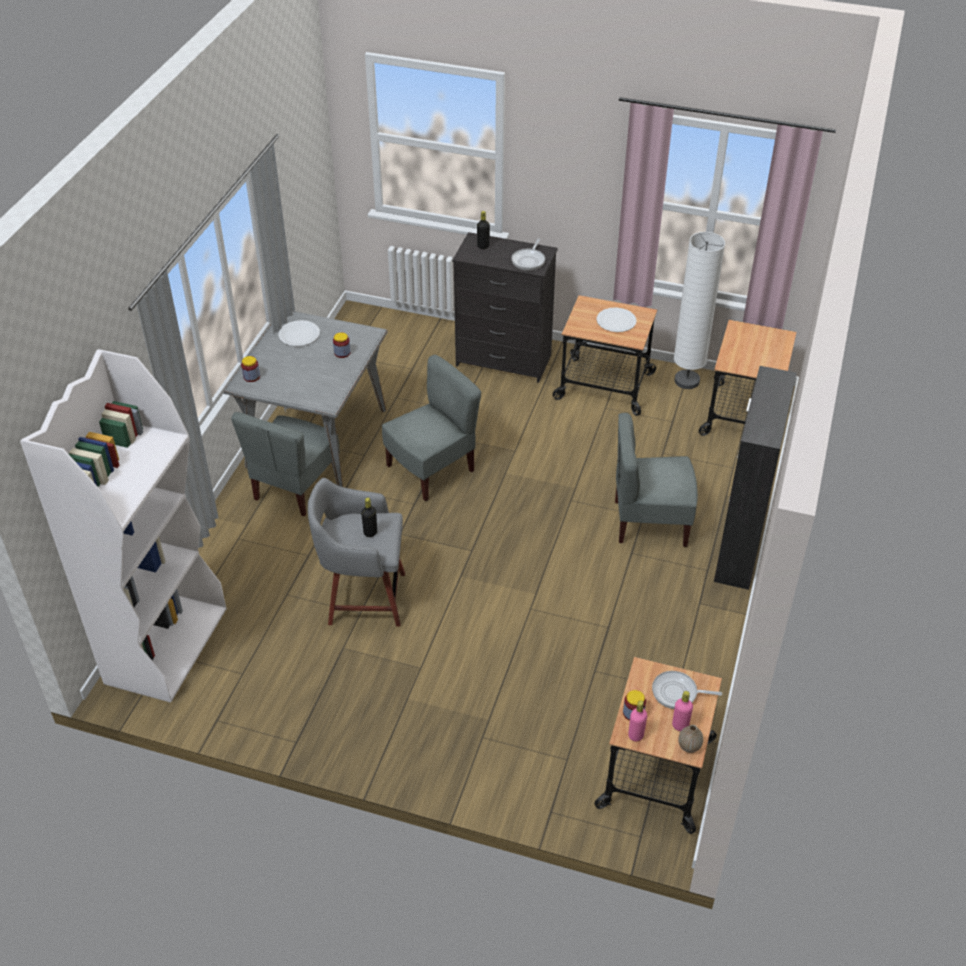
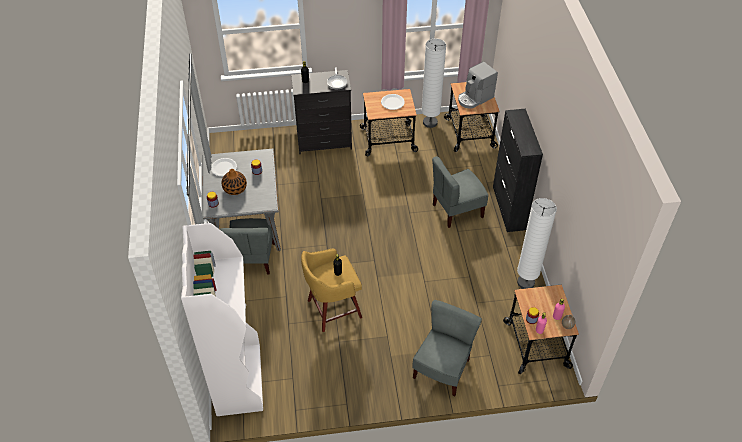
camera: 25 degrees left, 5 degrees up
grey stool [308,478,405,627] -> yellow stool [301,249,362,332]
grey chair [382,355,481,501] -> grey chair moved to [413,300,482,396]
frying pan [652,671,722,709] -> none
none -> vase [222,169,247,195]
none -> coffee machine [458,61,498,109]
none -> white floor lamp [517,198,557,289]

